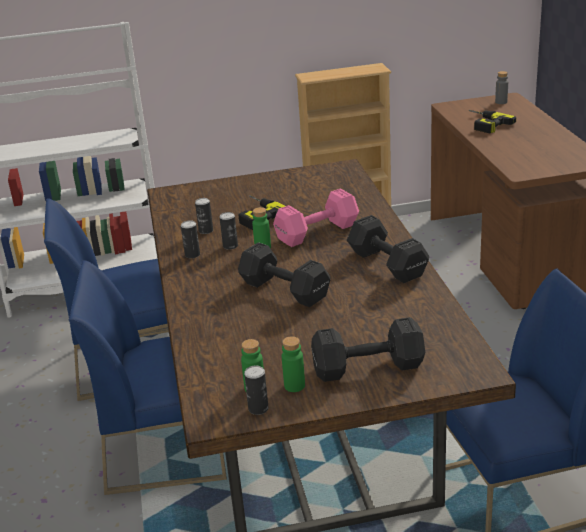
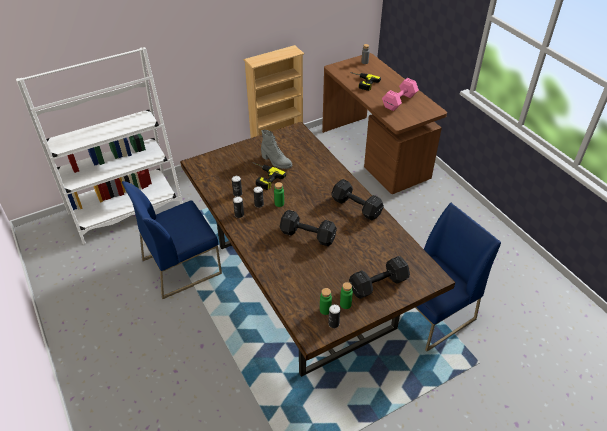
camera: 20 degrees left, 15 degrees up
blue chair [69,260,227,495] -> none
pink dumbbell [273,188,359,247] -> pink dumbbell moved to [382,78,419,111]
none -> grey boot [261,130,292,169]

